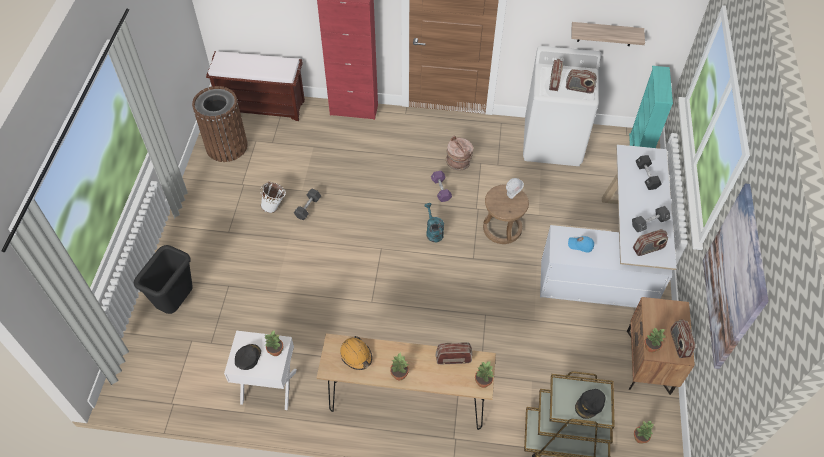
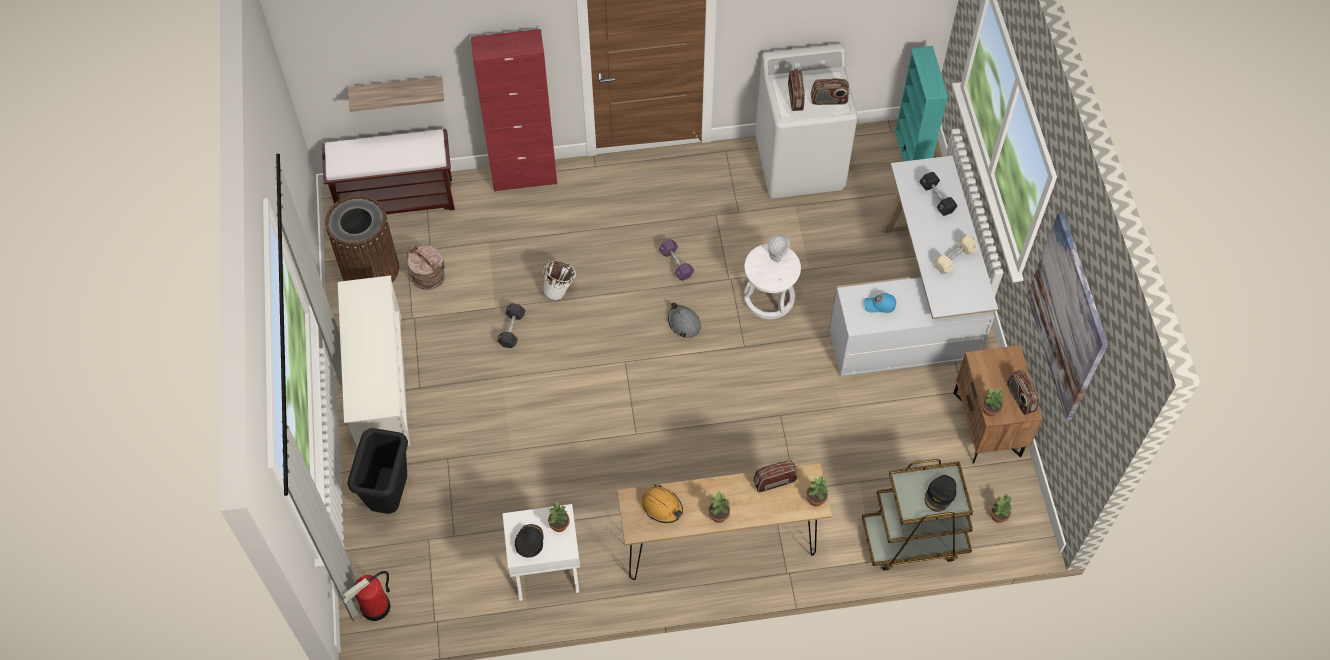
camera: 15 degrees left, 5 degrees up
white bucket [260,181,286,213] -> white bucket moved to [543,260,576,301]
turquoise watering can [424,203,444,242] -> grey hard hat [668,302,701,338]
brown bucket [446,135,473,170] -> brown bucket moved to [408,245,445,290]
brown stool [483,184,529,244] -> white stool [744,244,801,319]
shelf [571,22,645,46] -> shelf moved to [348,76,444,112]
black dumbbell [632,206,670,232] -> beige dumbbell [934,235,978,274]
radio [633,229,668,256] -> none
none -> white shoe rack [338,275,410,448]
none -> fire extinguisher [344,571,390,621]

